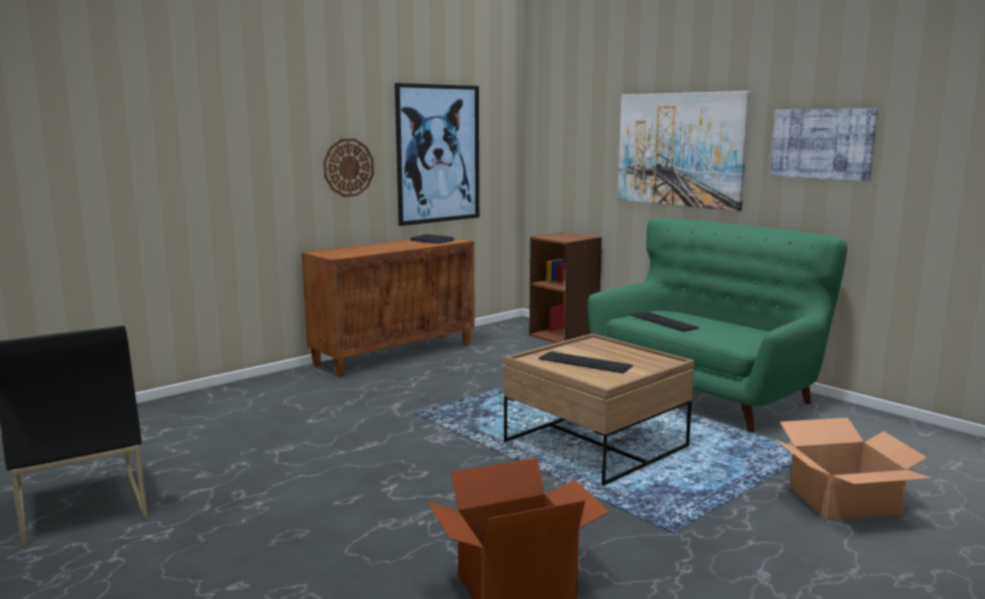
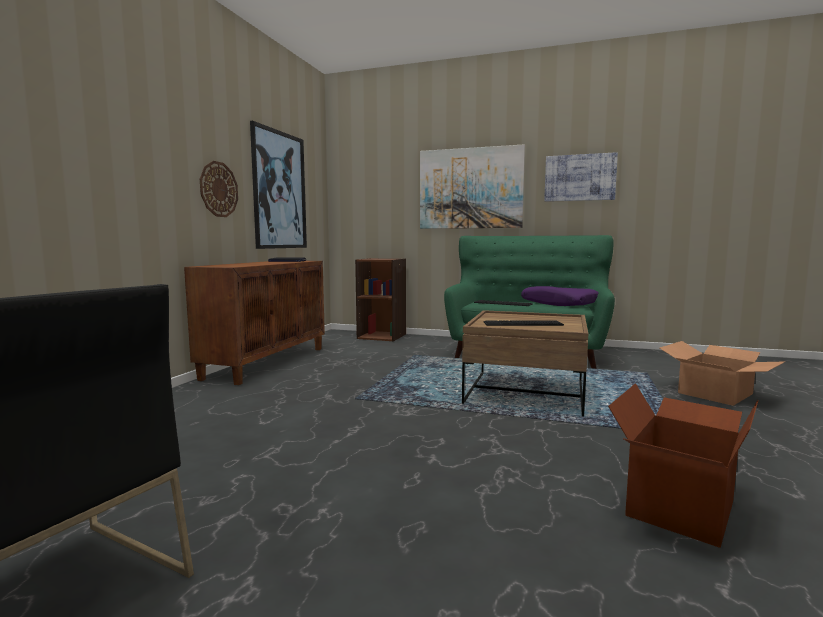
camera: 30 degrees left, 5 degrees down
none -> purple pillow [521,286,599,306]

